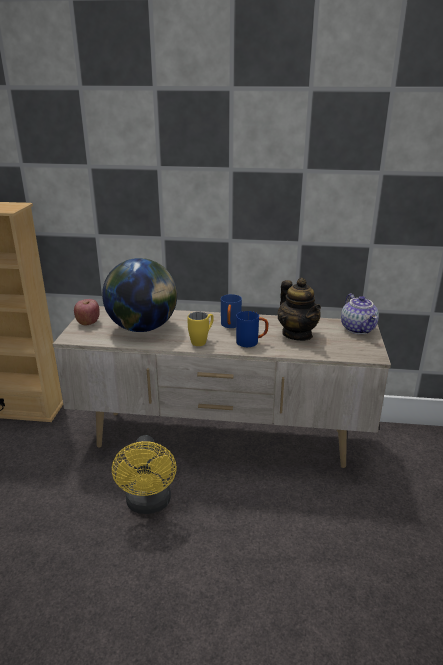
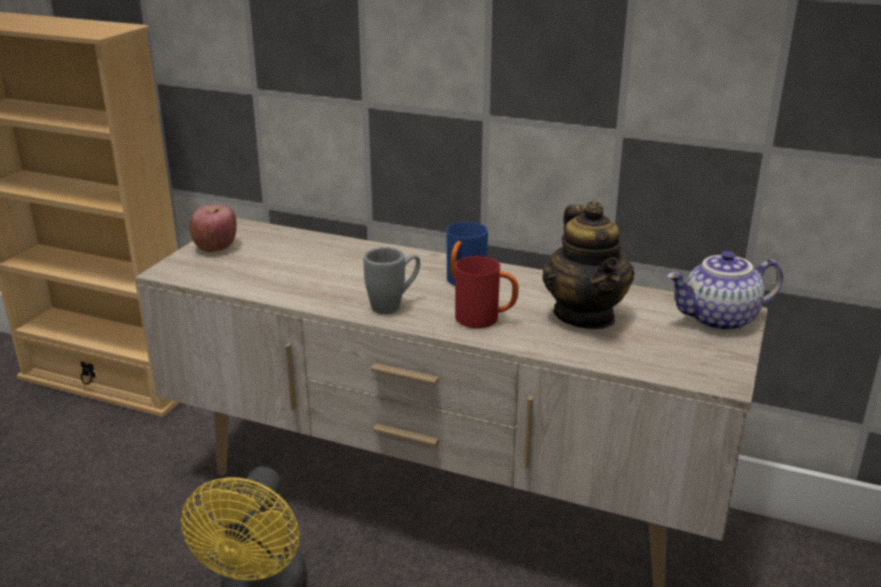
camera: 15 degrees right, 0 degrees up
globe [102,258,177,332] -> none
yellow mug [188,312,214,346] -> grey mug [364,247,420,314]
blue mug [236,311,268,347] -> red mug [455,256,518,328]
teapot [341,293,379,334] -> teapot turned 75 degrees clockwise [667,251,783,332]

